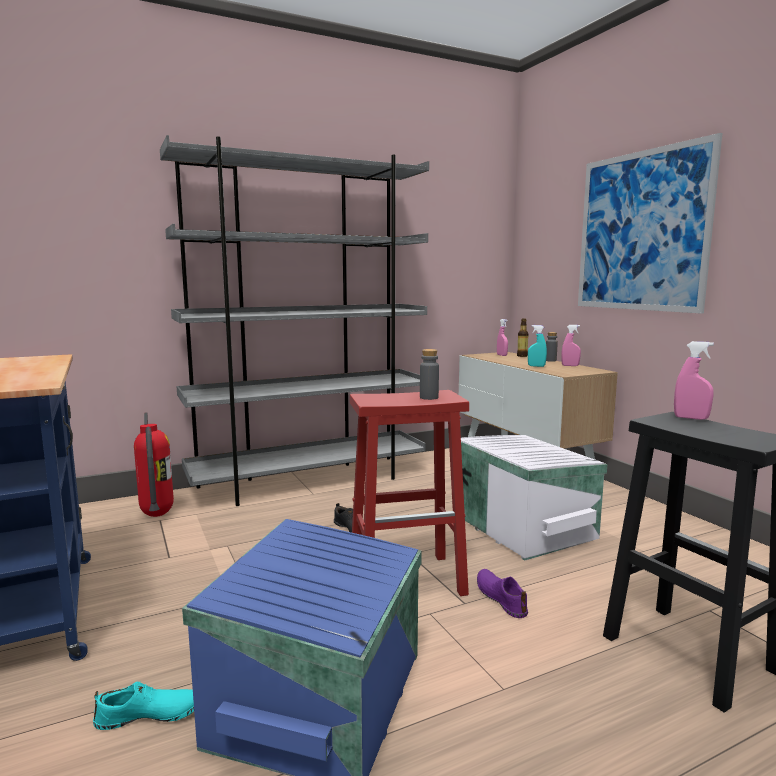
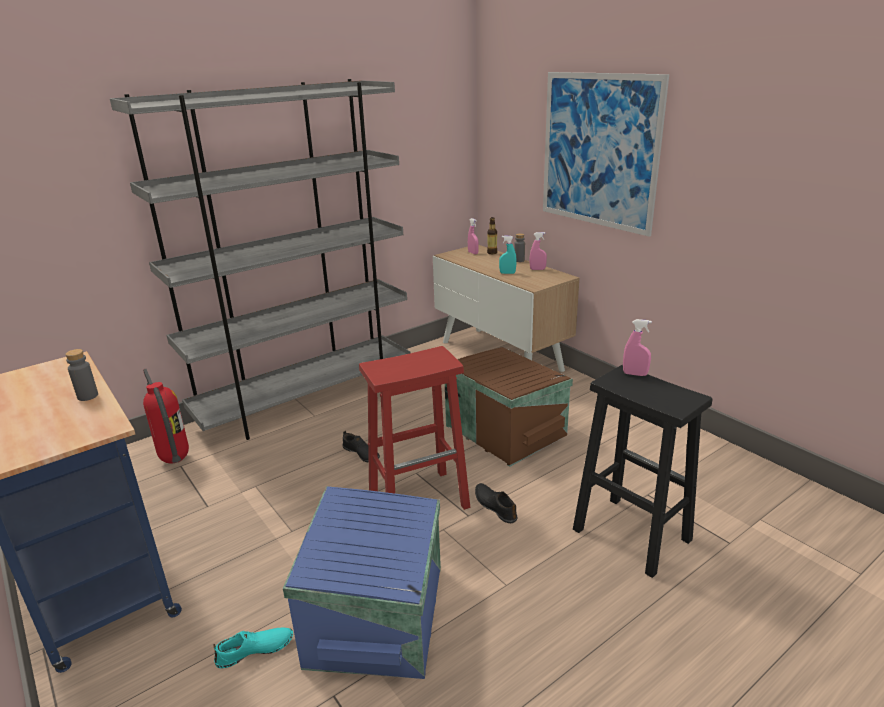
camera: 10 degrees left, 15 degrees up
grey bottle [420,349,439,400] -> grey bottle moved to [65,349,98,401]
white storage box [461,435,607,561] -> brown storage box [445,347,573,467]
purple shoe [477,569,528,618] -> black shoe [475,483,517,523]

